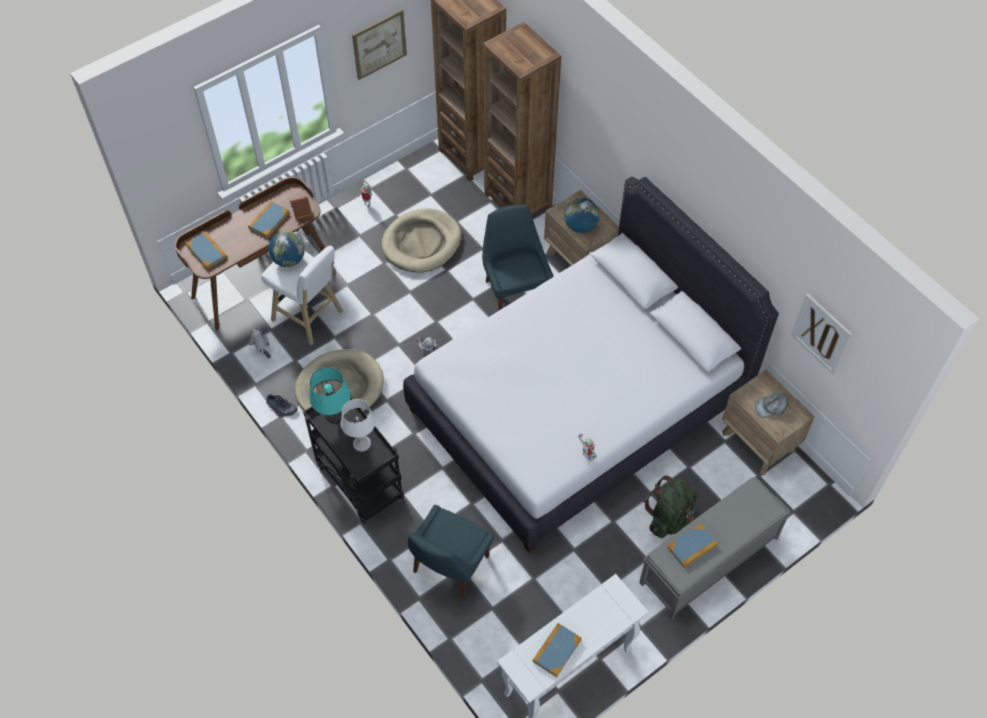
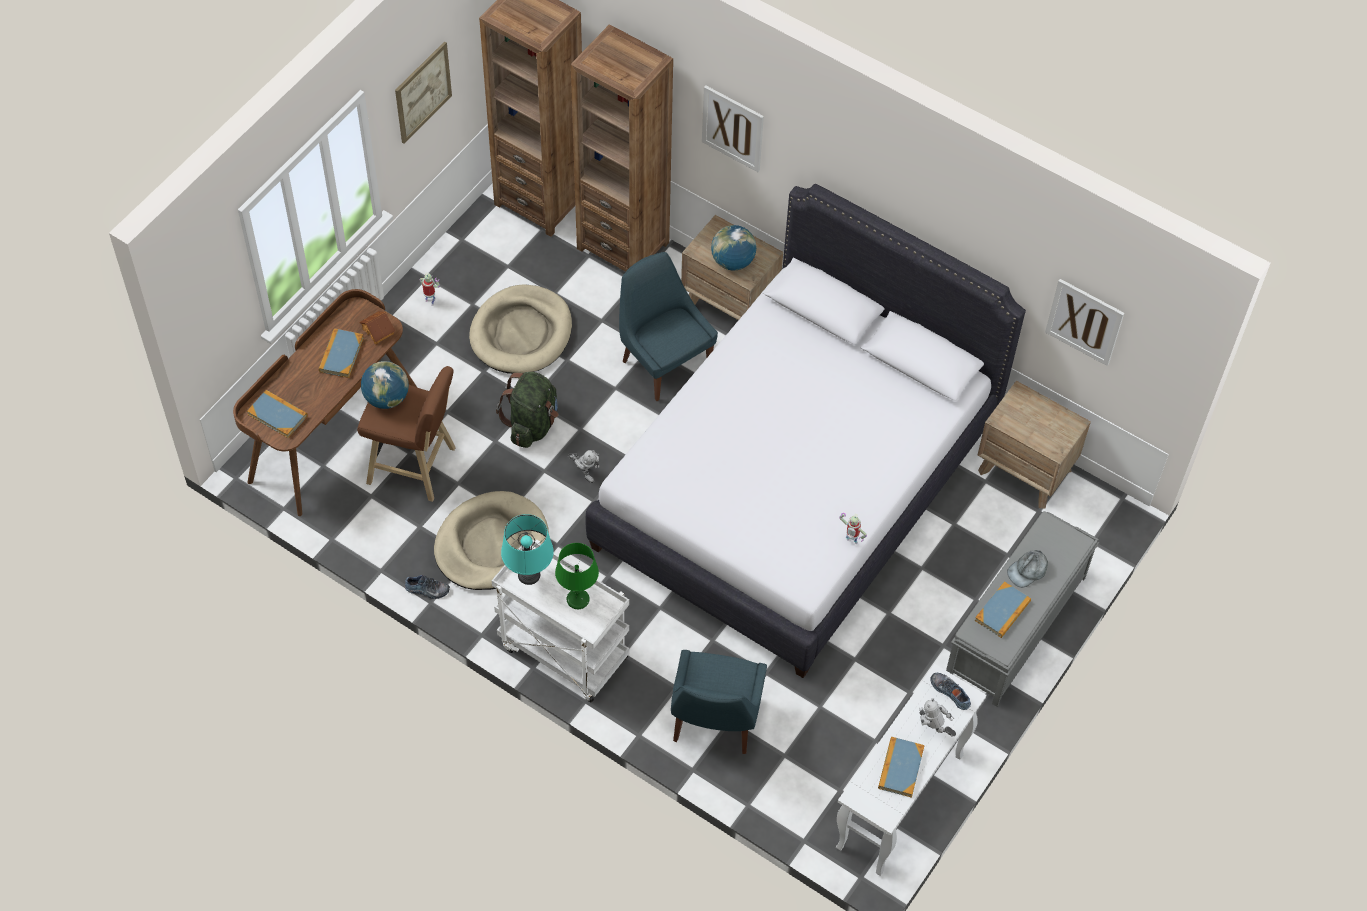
camera: 20 degrees left, 0 degrees up
toy robot [248,328,271,358] -> toy robot moved to [919,698,956,736]
white stool [261,246,343,345] -> brown stool [357,366,456,502]
black cart [303,390,404,524] -> white cart [492,539,629,703]
white table lamp [341,399,375,452] -> green table lamp [555,543,599,609]
green backpack [643,476,697,538] -> green backpack moved to [496,372,559,448]
grey cap [755,392,789,418] -> grey cap moved to [1007,550,1048,588]
none -> picture [702,85,764,172]
none -> shoe [930,673,971,710]

